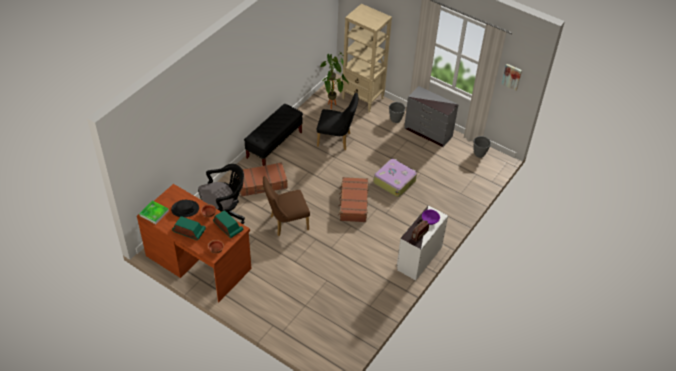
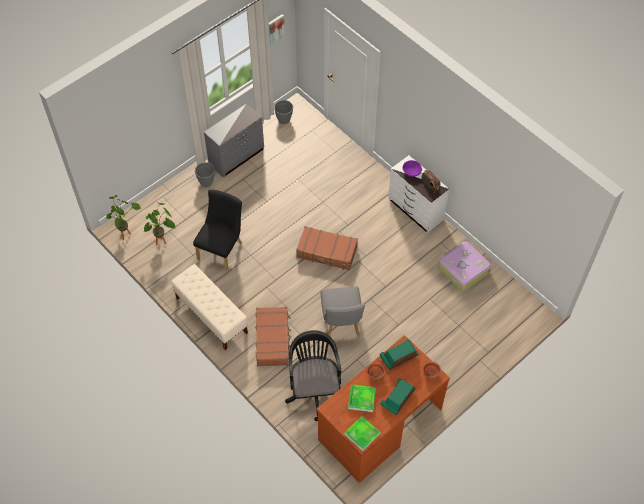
camera: 75 degrees left, 10 degrees up
black hat [171,200,199,217] -> tray [348,384,376,412]
black bench [244,104,303,166] -> beige bench [171,264,248,351]
brown chair [263,176,310,237] -> grey chair [320,286,365,336]
beige bookcase [342,4,392,112] -> none
suitcase [373,159,417,197] -> suitcase moved to [438,241,491,291]

